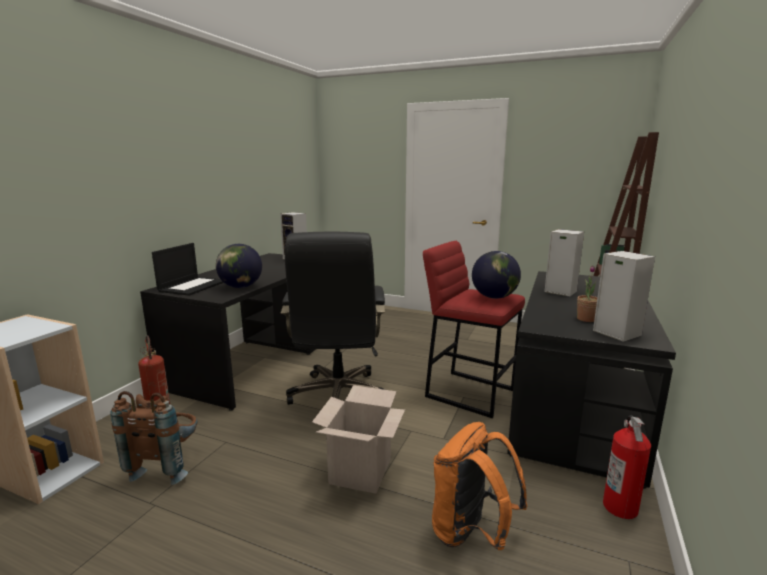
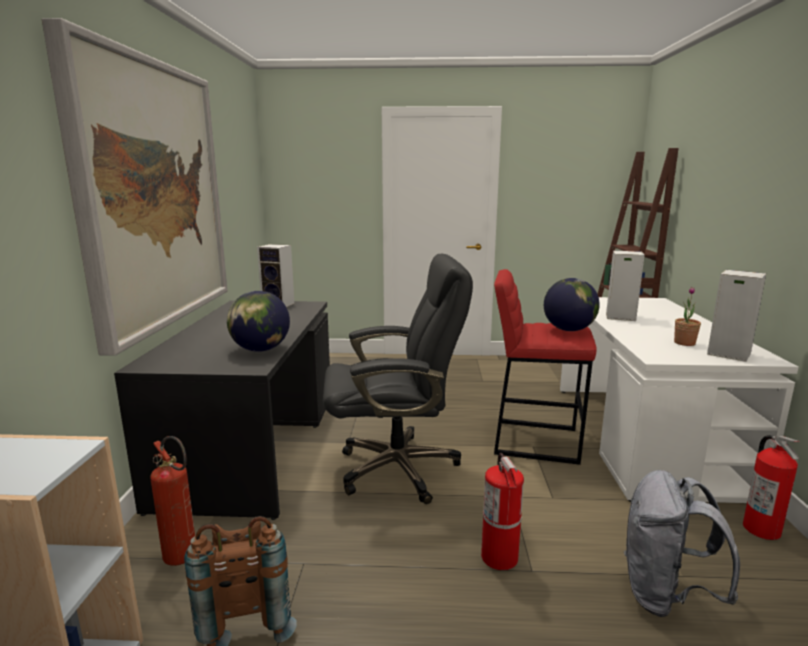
camera: 20 degrees left, 0 degrees up
laptop [152,243,224,296] -> none
black office chair [281,232,386,405] -> black office chair turned 75 degrees counterclockwise [323,254,473,504]
cardboard box [312,385,405,494] -> fire extinguisher [481,453,524,570]
orange backpack [432,422,528,550] -> grey backpack [624,470,740,617]
black desk [507,271,676,489] -> white desk [560,297,799,503]
none -> picture [42,18,228,356]

